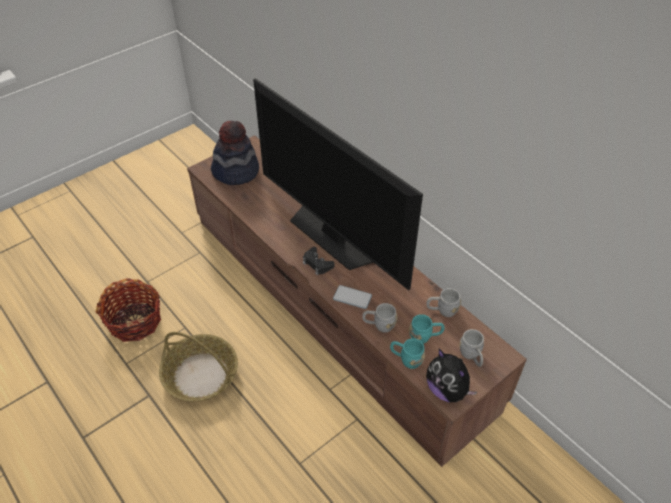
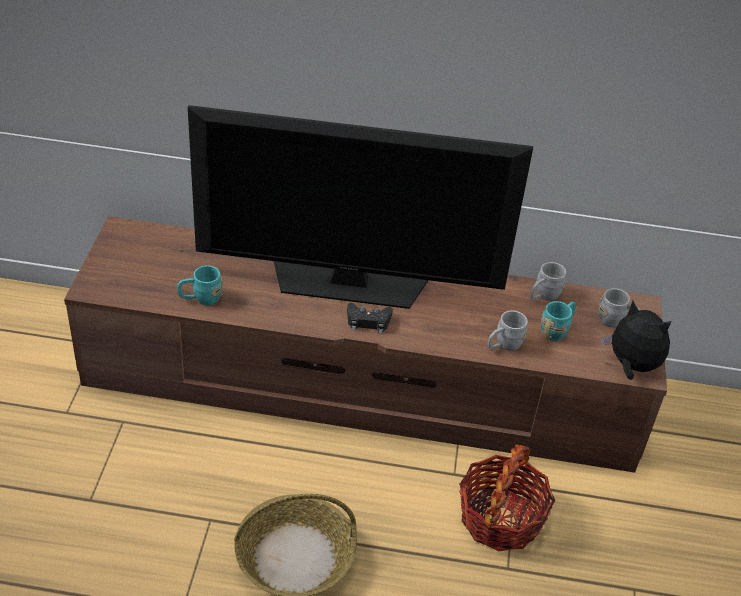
camera: 45 degrees left, 5 degrees down
basket [96,278,161,342] -> basket moved to [459,444,555,551]
hat [211,121,259,185] -> none
phone [333,285,372,309] -> none
turquoise mug [390,338,425,369] -> turquoise mug moved to [177,265,223,305]
plush toy [426,349,477,402] -> plush toy turned 150 degrees counterclockwise [601,301,672,380]

